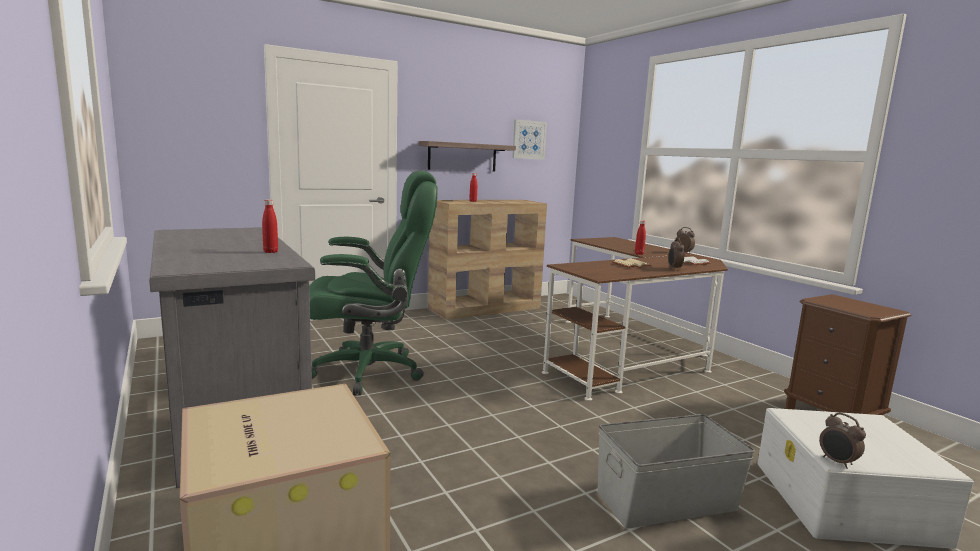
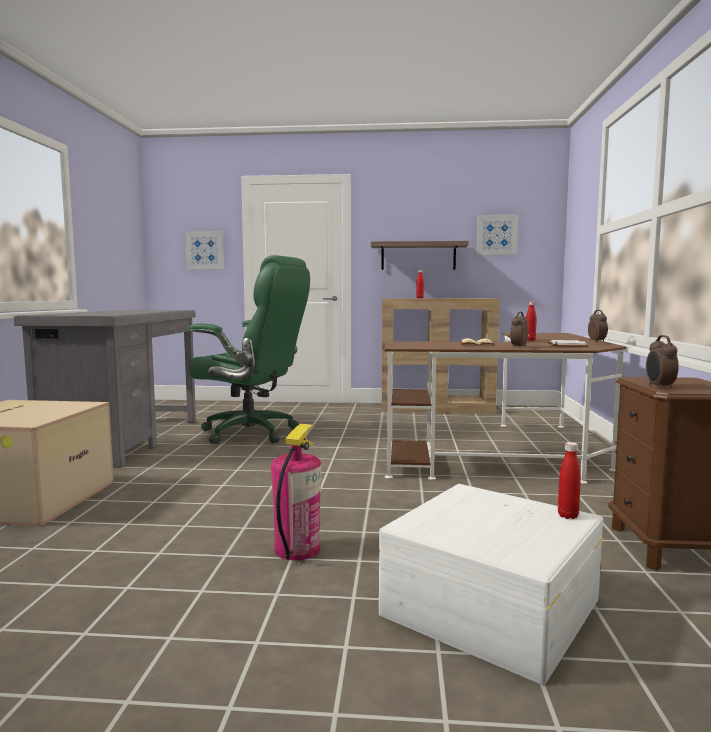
camera: 35 degrees right, 5 degrees down
red bottle [262,199,278,253] -> red bottle moved to [558,442,581,519]
grey storage box [598,414,755,528] -> fire extinguisher [271,424,321,561]
alarm clock [819,413,866,469] -> alarm clock moved to [646,335,679,389]
none -> picture [185,231,224,270]

